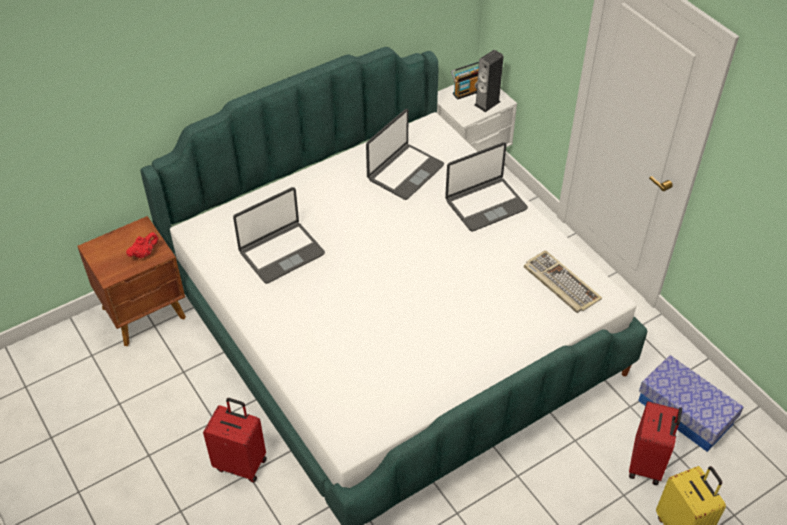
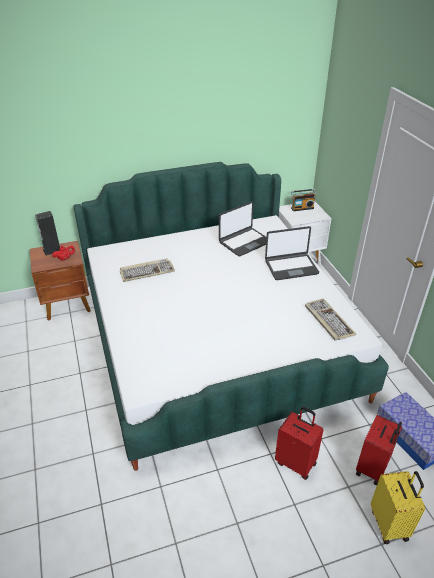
camera: 15 degrees right, 10 degrees down
red suitcase [203,398,267,483] -> red suitcase moved to [275,407,323,480]
laptop [233,187,325,284] -> keyboard [120,258,175,282]
speaker [474,50,504,112] -> speaker moved to [35,211,60,256]

